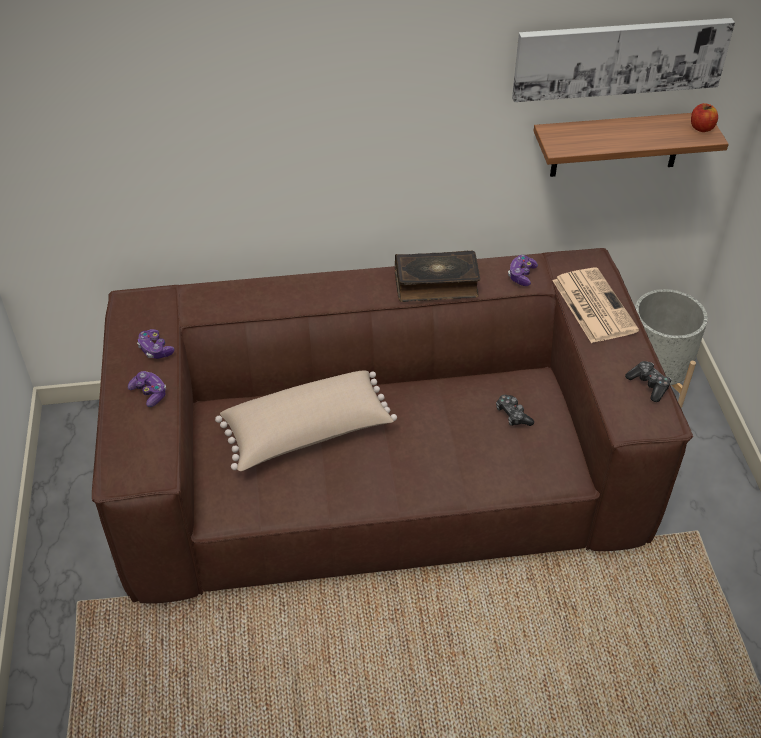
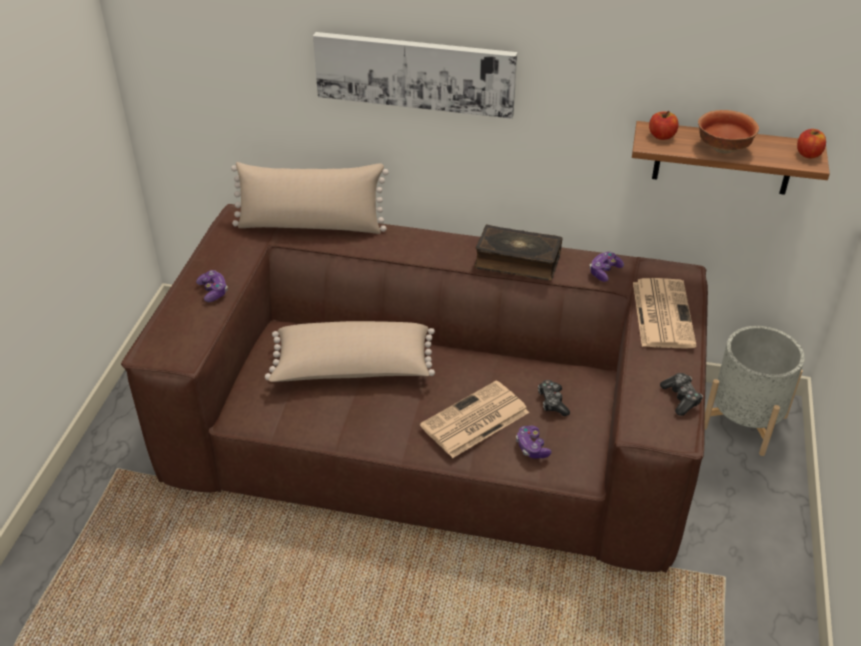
camera: 20 degrees right, 5 degrees down
game controller [137,329,174,359] -> game controller moved to [516,426,551,458]
picture [512,18,735,102] -> picture moved to [313,32,517,119]
none -> beige pillow [231,162,389,234]
none -> newspaper [420,380,529,458]
none -> apple [649,111,679,140]
none -> bowl [698,110,759,154]

